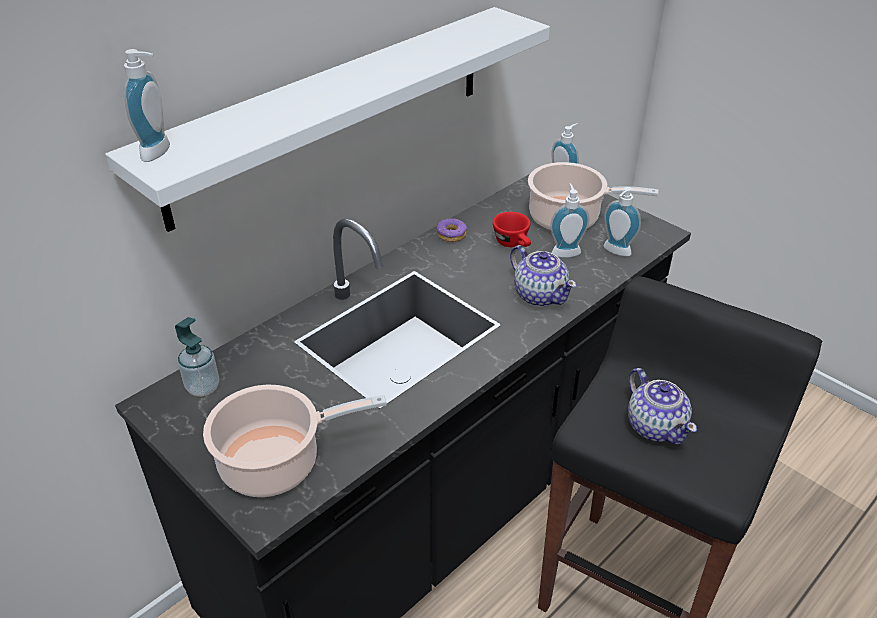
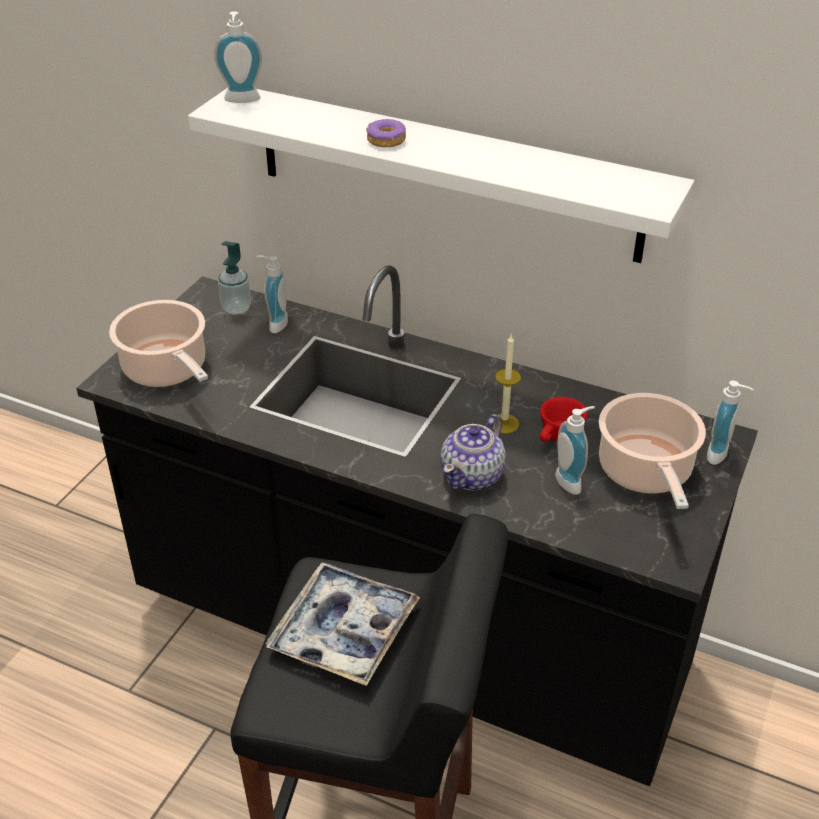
camera: 70 degrees right, 0 degrees up
donut [437,218,467,242] -> donut moved to [366,119,406,147]
soap dispenser [604,187,641,256] -> soap dispenser moved to [257,256,288,333]
teapot [628,368,697,445] -> tray [266,562,420,686]
none -> candle [493,335,521,434]

